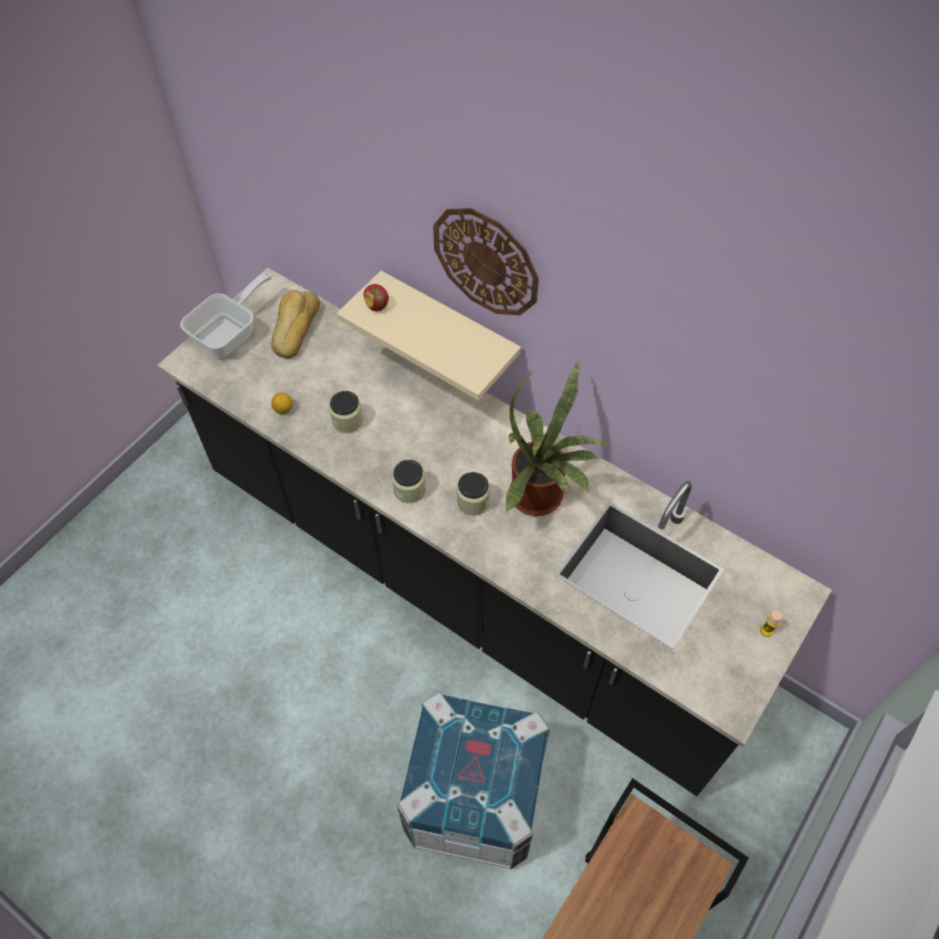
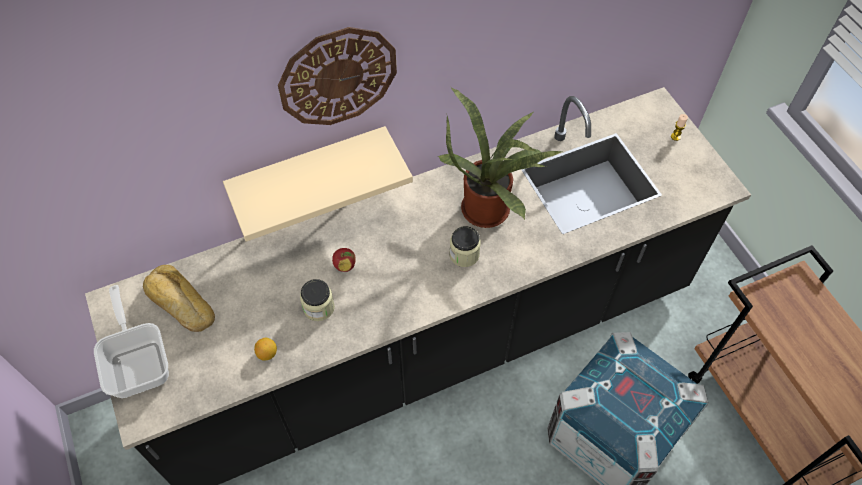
camera: 60 degrees left, 0 degrees up
apple [363,284,389,311] -> apple moved to [332,248,356,272]
jar [392,460,426,503] -> none

